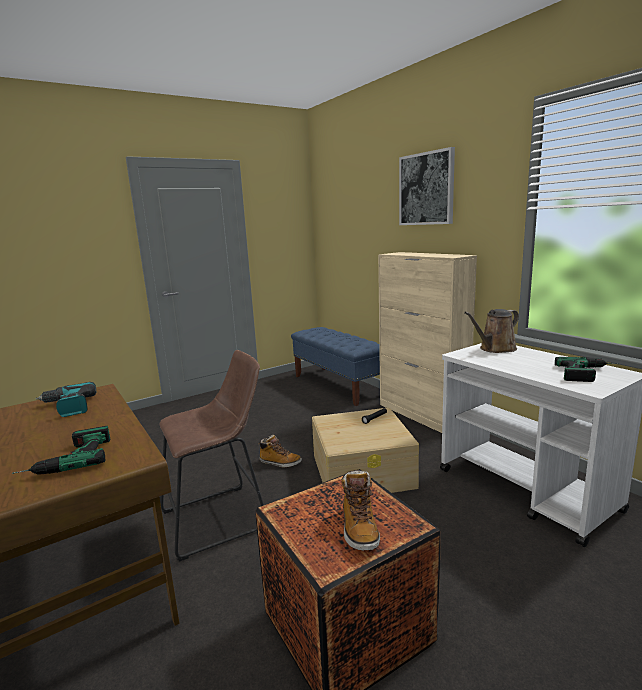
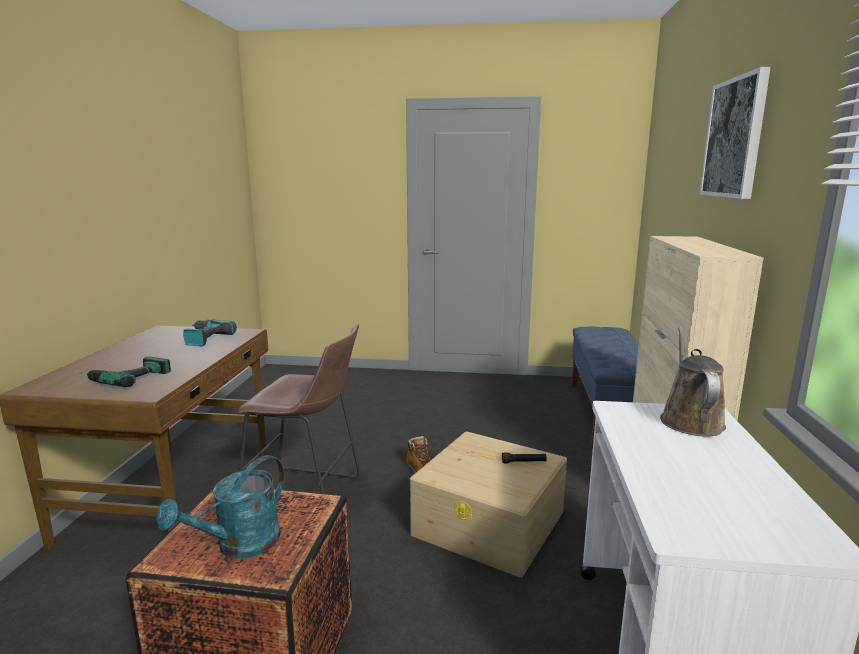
camera: 40 degrees right, 0 degrees up
boot [342,470,380,550] -> turquoise watering can [156,455,284,559]
brown watering can [464,309,519,353] -> brown watering can turned 90 degrees clockwise [660,326,726,437]
power drill [555,357,619,382] -> none

